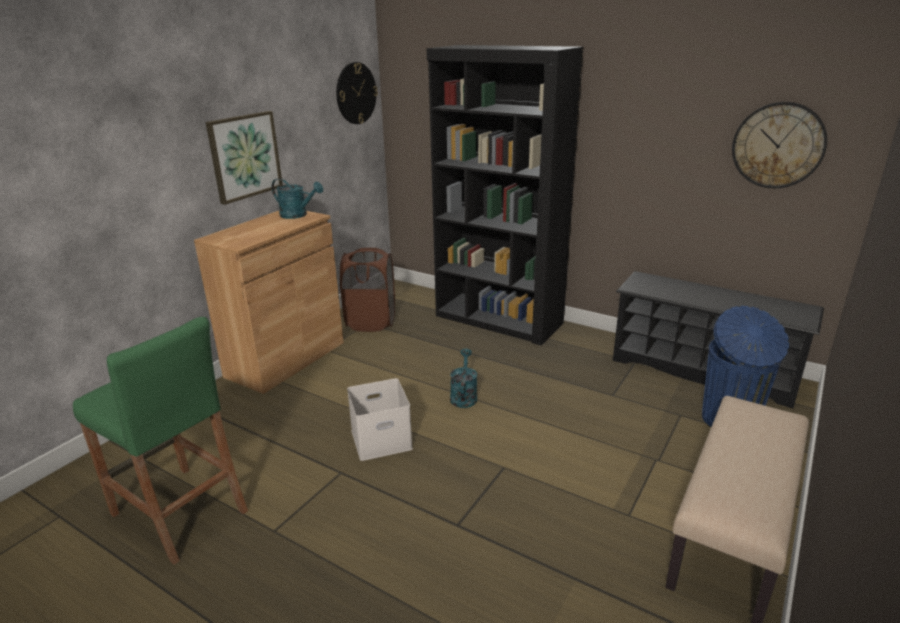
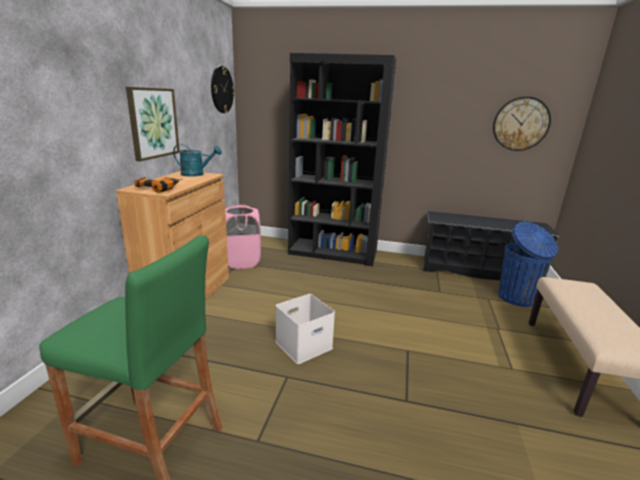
camera: 20 degrees left, 5 degrees down
brown laundry basket [340,248,395,332] -> pink laundry basket [225,205,261,269]
turquoise watering can [450,349,477,408] -> none
none -> power drill [134,177,183,193]

